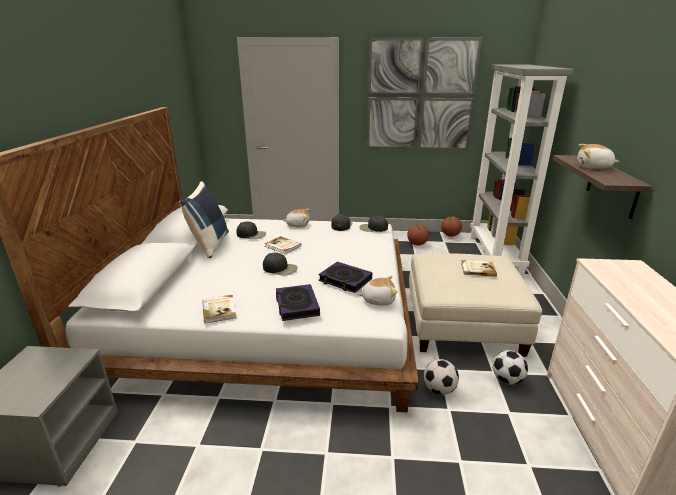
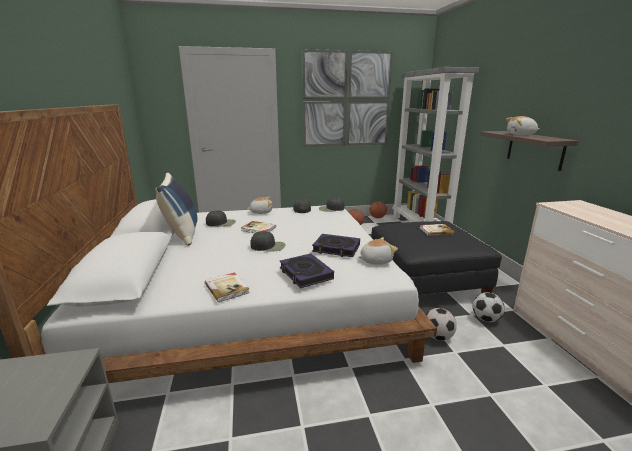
camera: 15 degrees left, 5 degrees down
beige ottoman [409,253,542,357] -> black ottoman [371,221,502,295]

